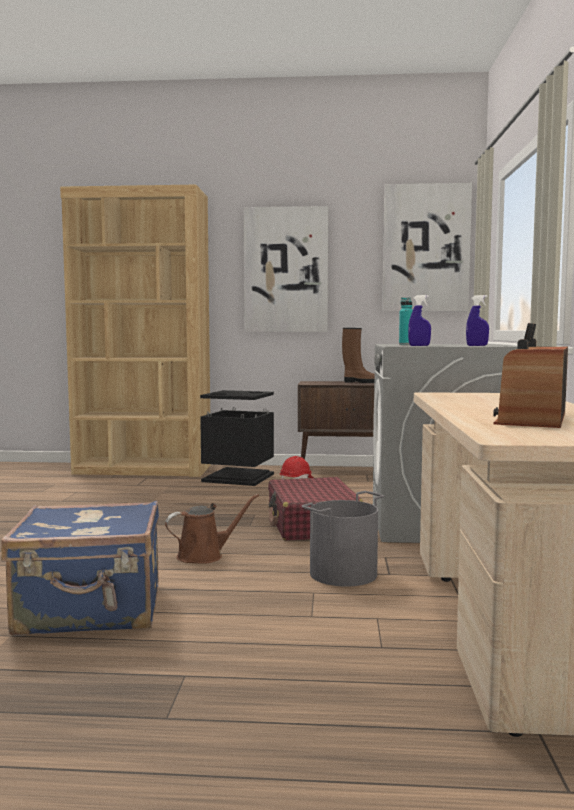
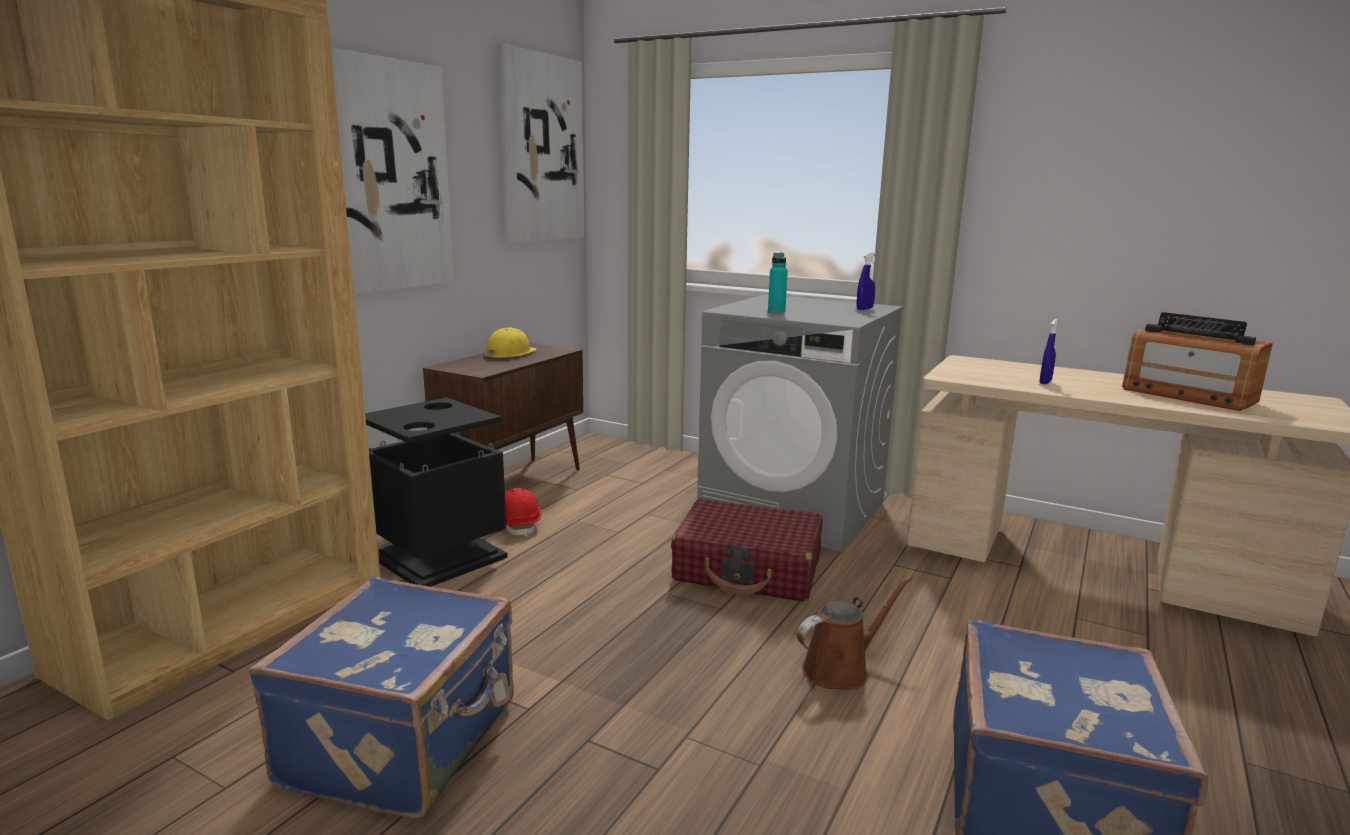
camera: 65 degrees left, 10 degrees up
brown watering can [165,494,259,564] -> brown watering can turned 60 degrees clockwise [797,576,912,690]
grey bucket [302,491,385,587] -> none
brown boot [342,328,374,383] -> yellow hard hat [485,327,537,358]
blue spray bottle [408,295,431,346] -> blue spray bottle moved to [1039,319,1058,384]
none -> blue suitcase [249,577,514,819]

